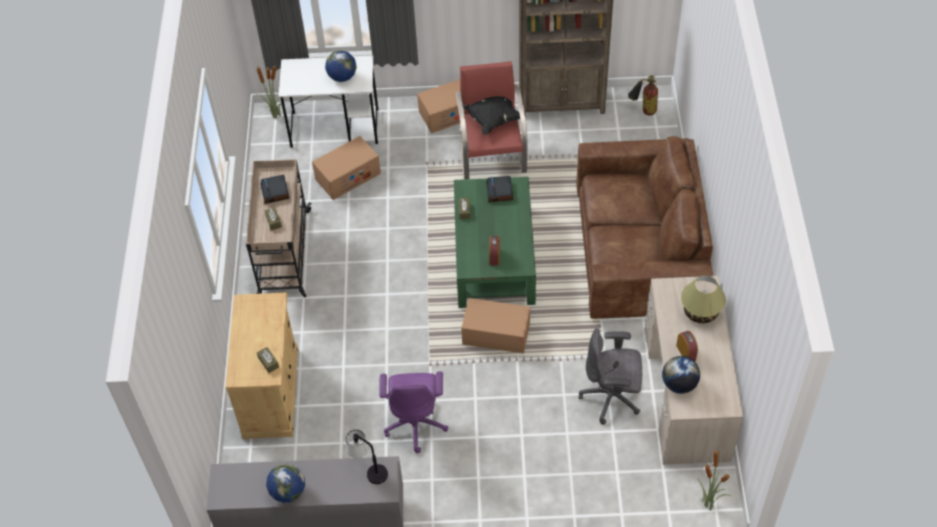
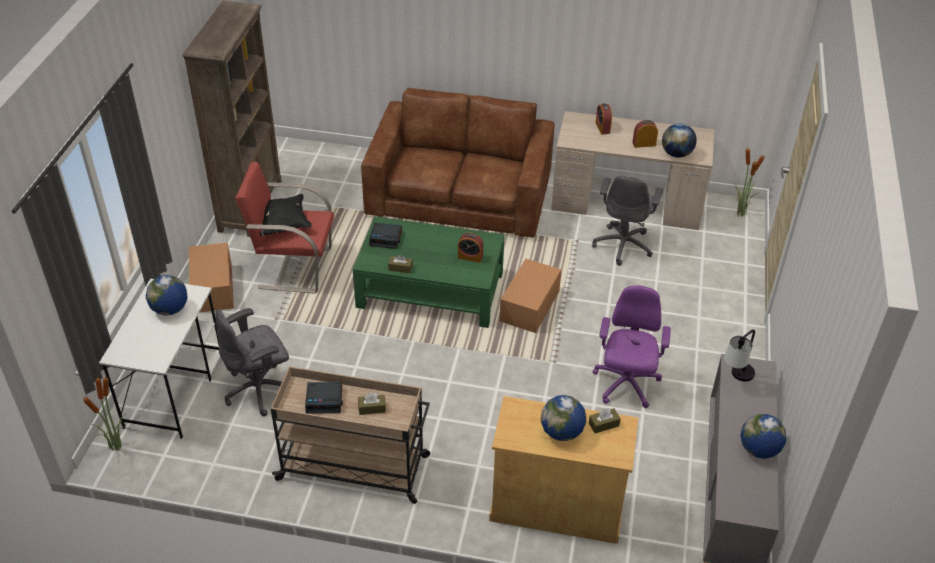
camera: 80 degrees left, 10 degrees down
cardboard box [312,136,381,200] -> grey office chair [215,308,289,416]
purple office chair [380,371,449,453] -> purple office chair turned 90 degrees counterclockwise [592,286,671,408]
fire extinguisher [628,75,658,115] -> none
table lamp [681,275,726,324] -> alarm clock [596,103,612,135]
none -> globe [541,395,586,441]

